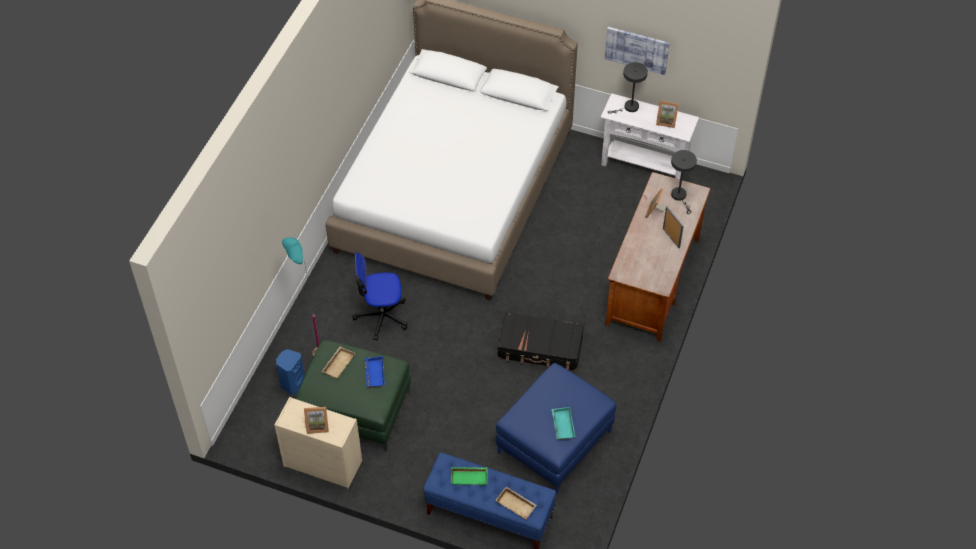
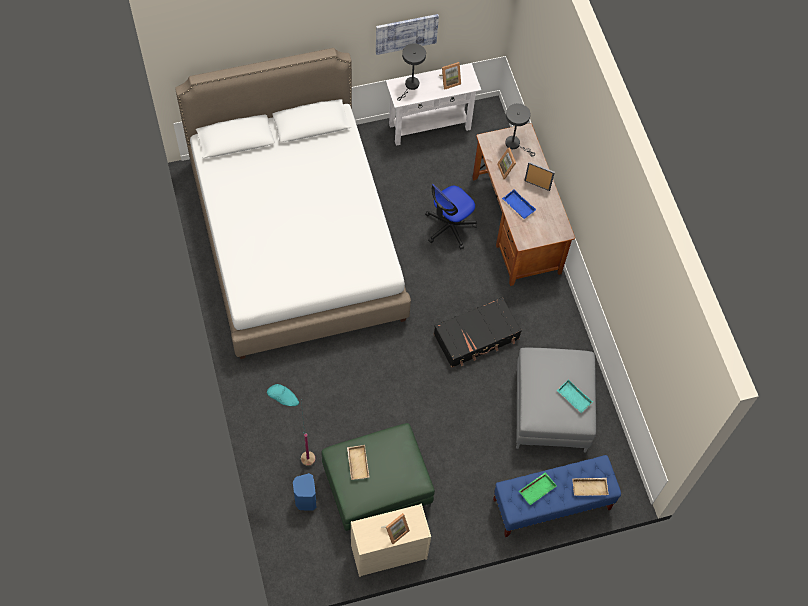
camera: 40 degrees left, 10 degrees up
office chair [353,252,407,341] -> office chair moved to [425,184,477,250]
blue tray [365,356,385,388] -> blue tray moved to [502,189,536,219]
blue ottoman [496,363,616,494] -> grey ottoman [516,348,596,452]

